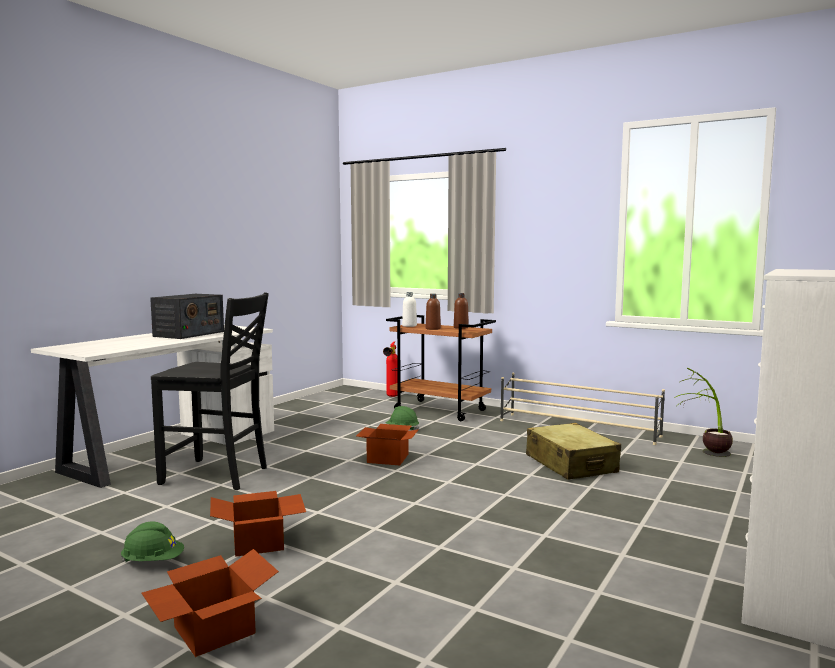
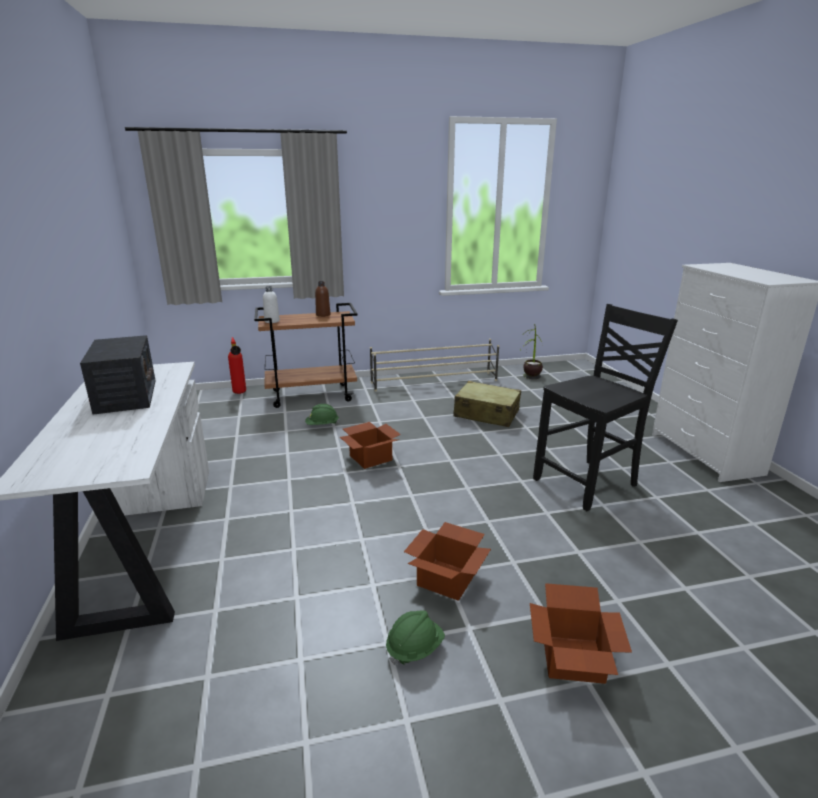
camera: 45 degrees left, 15 degrees up
black chair [151,292,269,490] -> black chair moved to [533,304,678,511]
brown bottle [426,294,441,330] -> none

